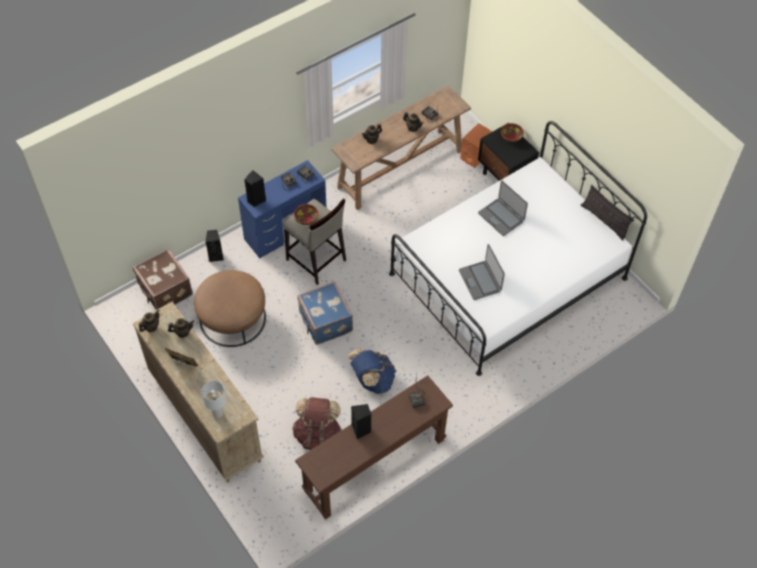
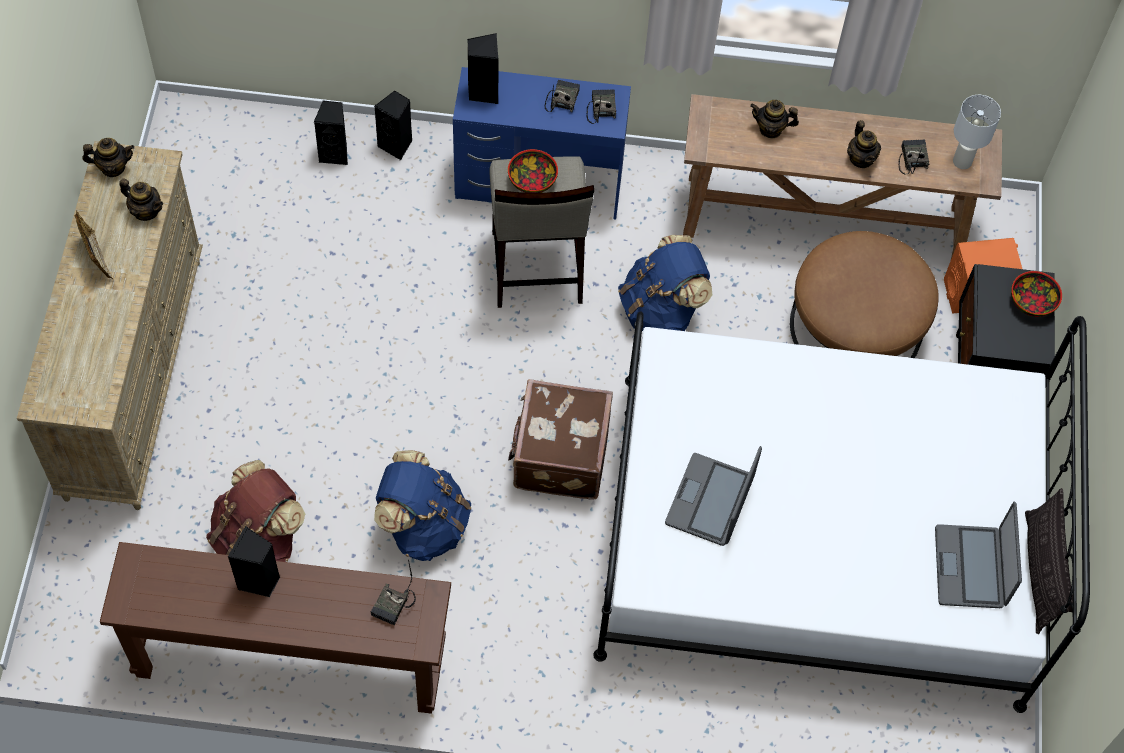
camera: 40 degrees right, 5 degrees up
brown suitcase [133,249,193,310] -> brown suitcase moved to [508,379,613,500]
brown ottoman [194,270,266,347] -> brown ottoman moved to [790,231,939,358]
white table lamp [201,381,226,418] -> white table lamp moved to [953,95,1001,169]
blue suitcase [297,282,353,345] -> none
laptop [478,181,528,236] -> laptop moved to [935,501,1022,608]
none -> black speaker [313,100,348,165]
none -> blue backpack [618,235,712,331]

